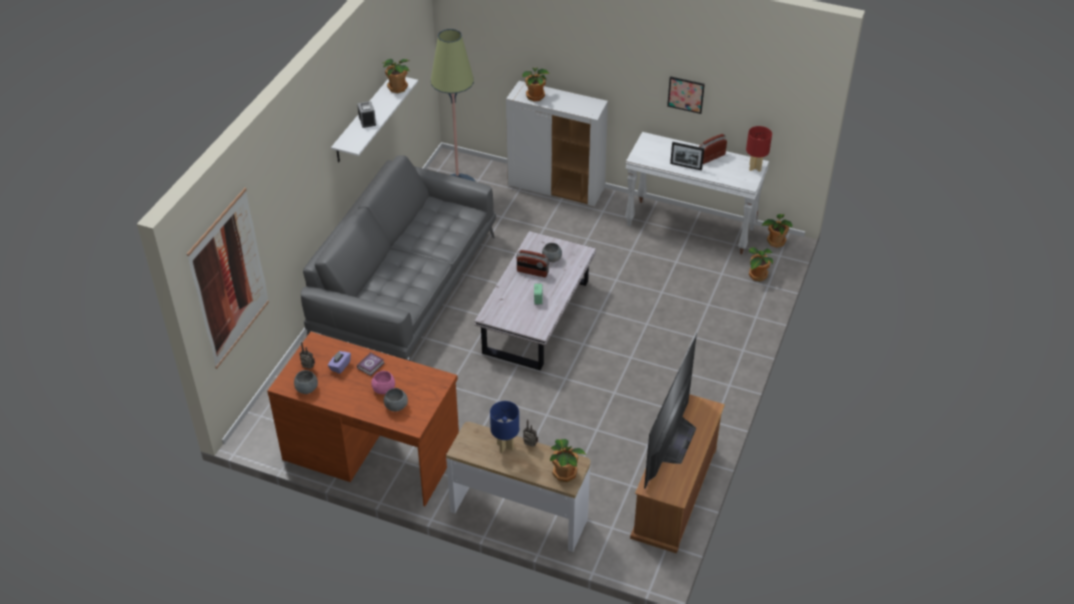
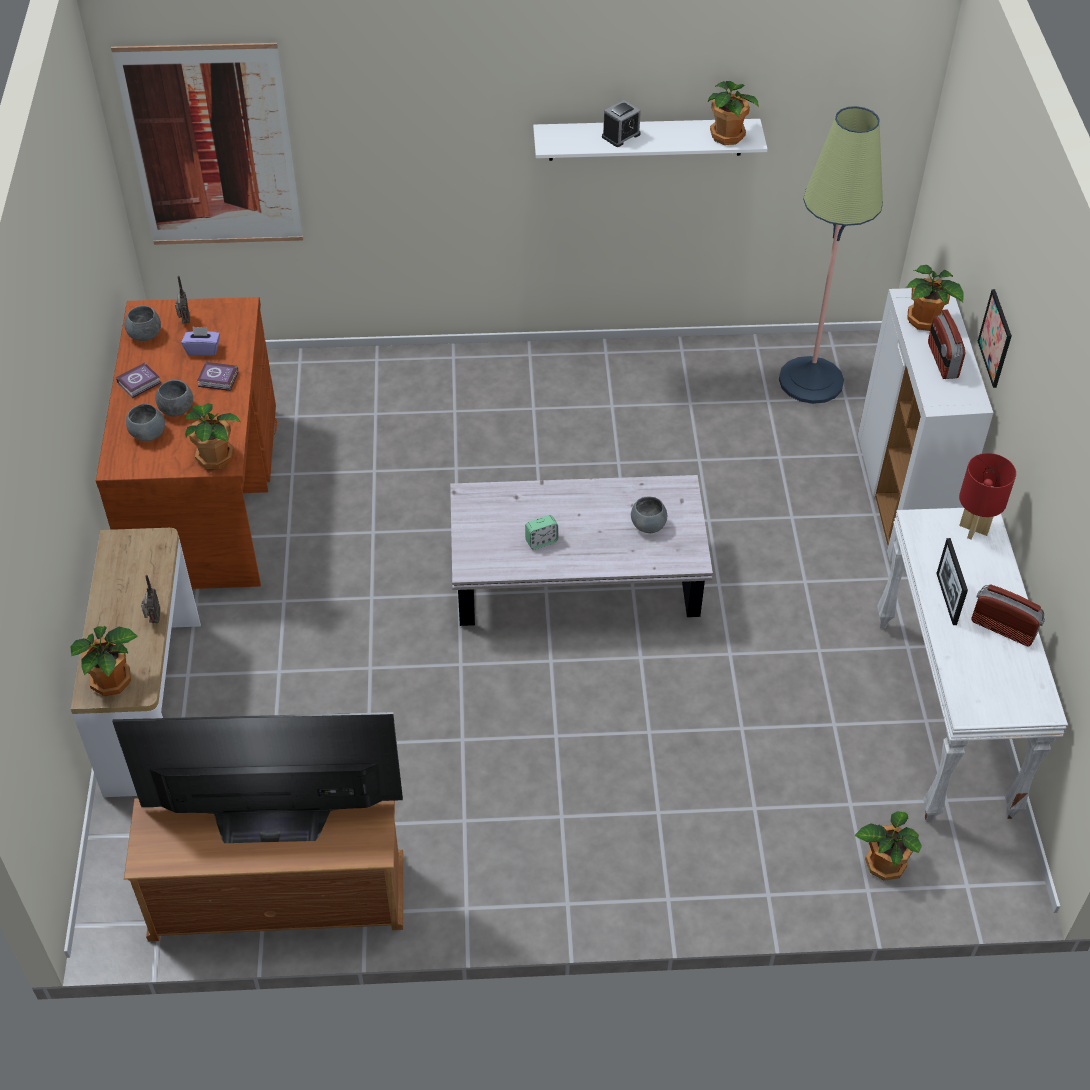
camera: 65 degrees right, 5 degrees up
grey sofa [301,155,496,361] -> none
pink bowl [371,371,395,394] -> grey bowl [155,380,193,417]
blue table lamp [490,401,519,453] -> none
radio [516,250,550,277] -> radio moved to [928,309,965,379]
picture [667,76,705,114] -> picture moved to [978,289,1012,388]
red table lamp [746,126,772,172] -> red table lamp moved to [959,453,1016,540]
potted plant [761,214,793,248] -> potted plant moved to [185,403,241,470]
none -> book [116,363,161,398]

